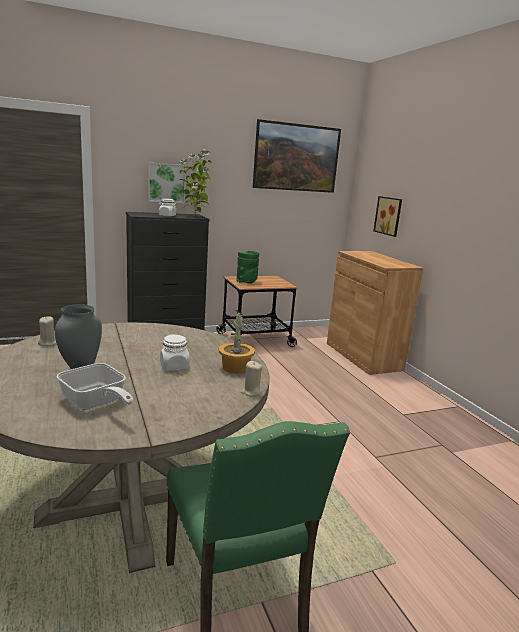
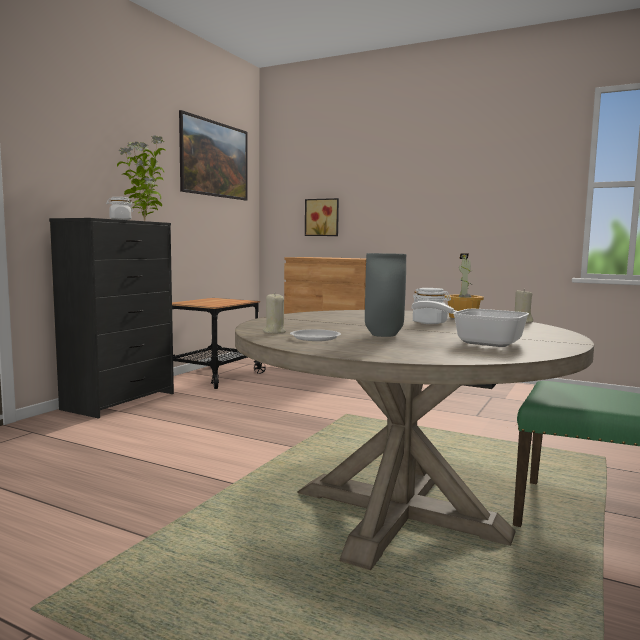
camera: 40 degrees left, 10 degrees down
frying pan [56,363,133,410] -> frying pan turned 150 degrees counterclockwise [412,301,529,347]
picture [148,162,186,203] -> none
green vase [236,251,259,283] -> none
none -> white plate [290,329,341,341]

